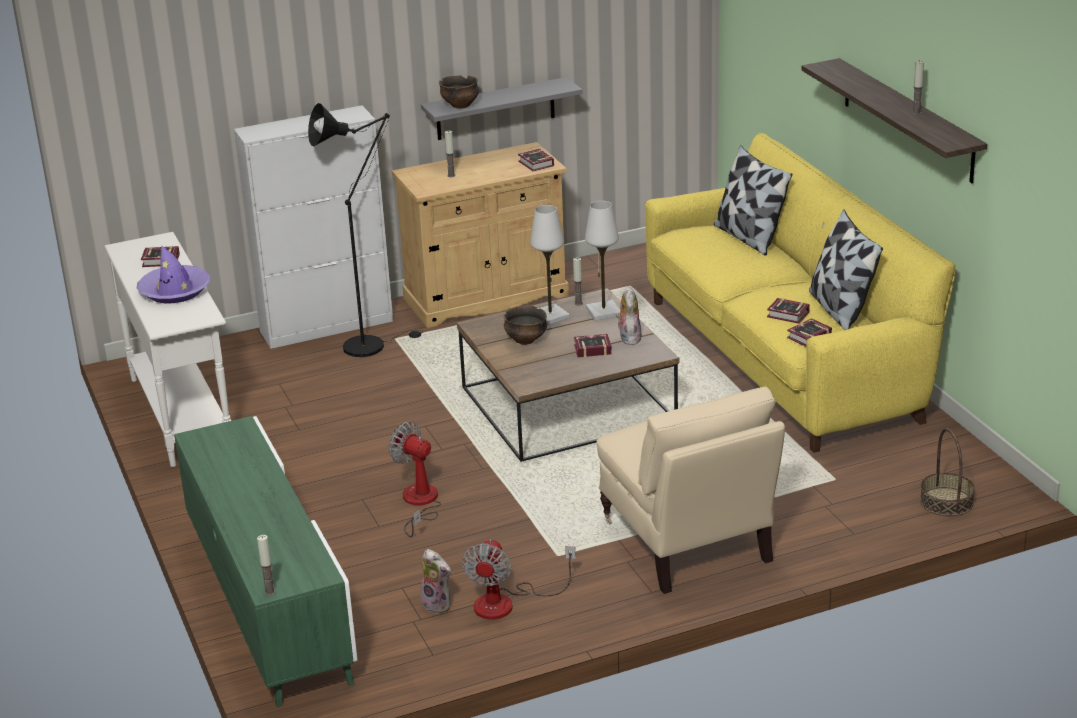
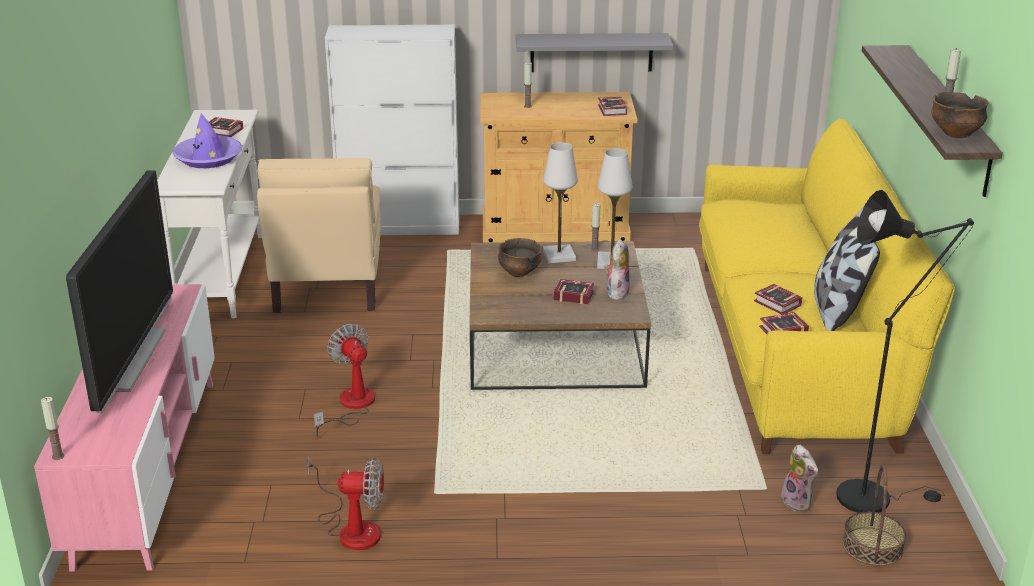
camera: 20 degrees right, 0 degrees up
green tv stand [174,416,357,707] -> pink tv stand [34,284,215,572]
black floor lamp [308,103,424,357] -> black floor lamp moved to [836,190,974,513]
plush toy [421,549,452,614] -> plush toy moved to [781,445,818,511]
bowl [439,76,479,109] -> bowl moved to [931,92,988,138]
fan [462,539,576,620] -> fan turned 120 degrees counterclockwise [307,455,384,550]
beige armchair [597,387,785,594] -> beige armchair moved to [257,158,381,313]
pillow [714,145,793,256] -> none
none -> television [66,170,173,414]

